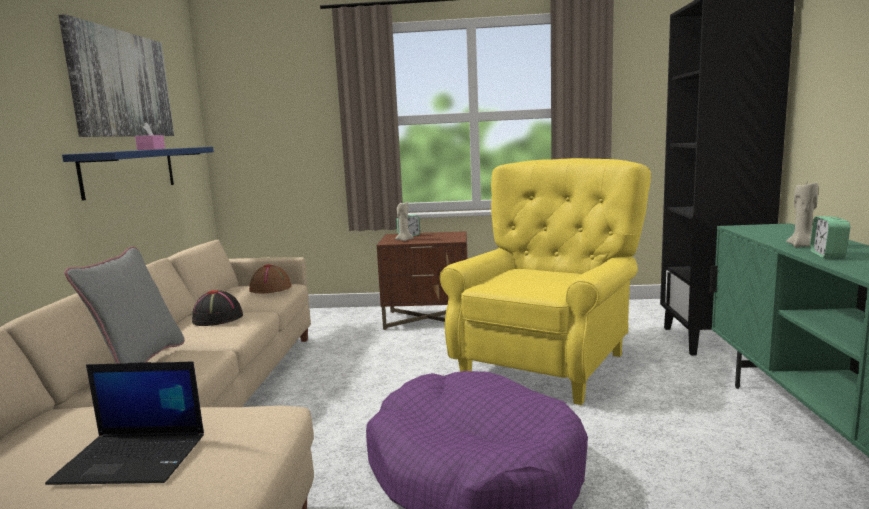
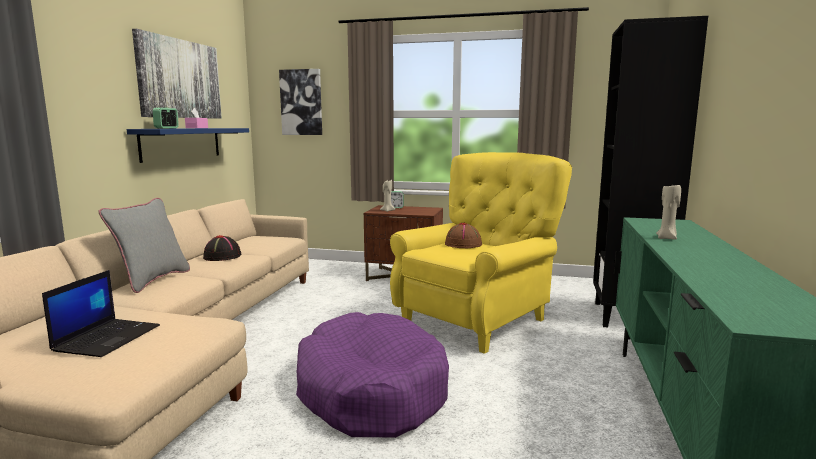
camera: 10 degrees right, 0 degrees up
laptop [45,362,204,485] -> laptop turned 90 degrees counterclockwise [42,270,160,357]
brown hat [249,264,291,293] -> brown hat moved to [445,223,482,248]
alarm clock [810,216,850,259] -> alarm clock moved to [153,108,179,129]
none -> picture [279,69,322,135]

